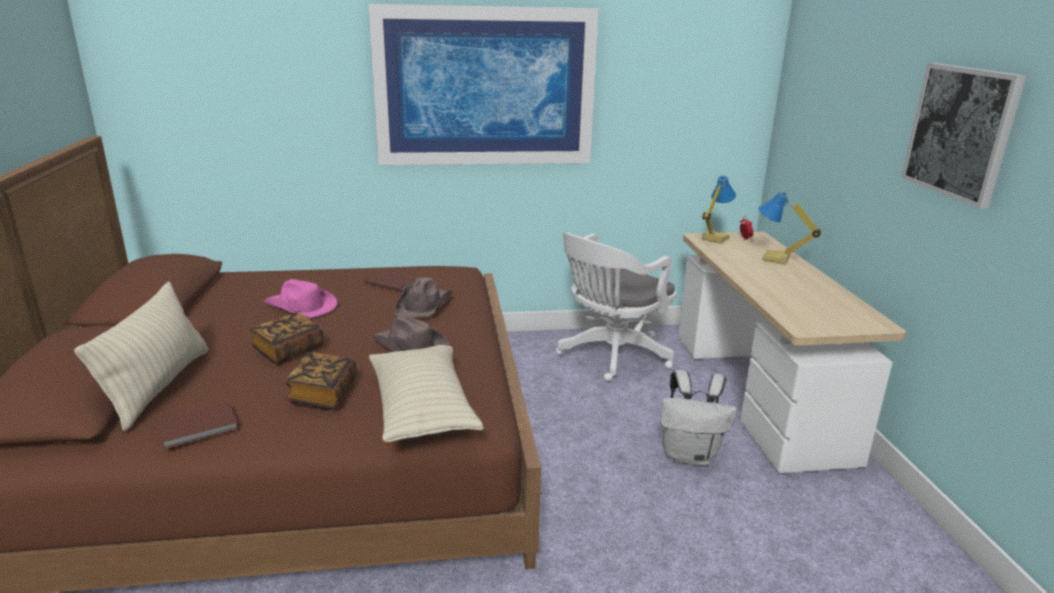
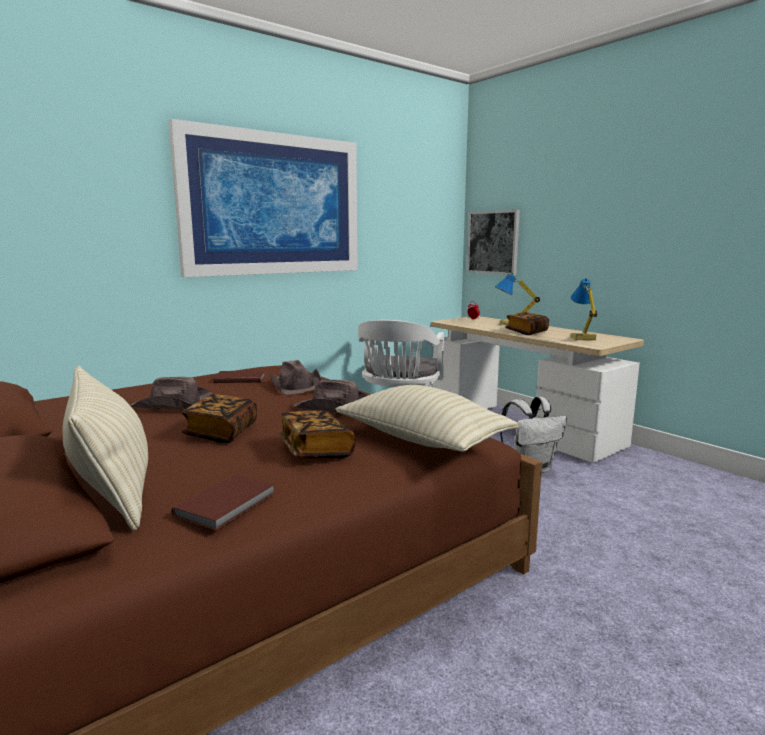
camera: 30 degrees left, 10 degrees down
pink hat [264,279,337,318] -> brown hat [130,377,213,409]
table lamp [701,175,736,244] -> table lamp moved to [570,278,597,341]
picture [901,63,1026,208] -> picture moved to [467,210,520,275]
none -> book [505,312,549,335]

